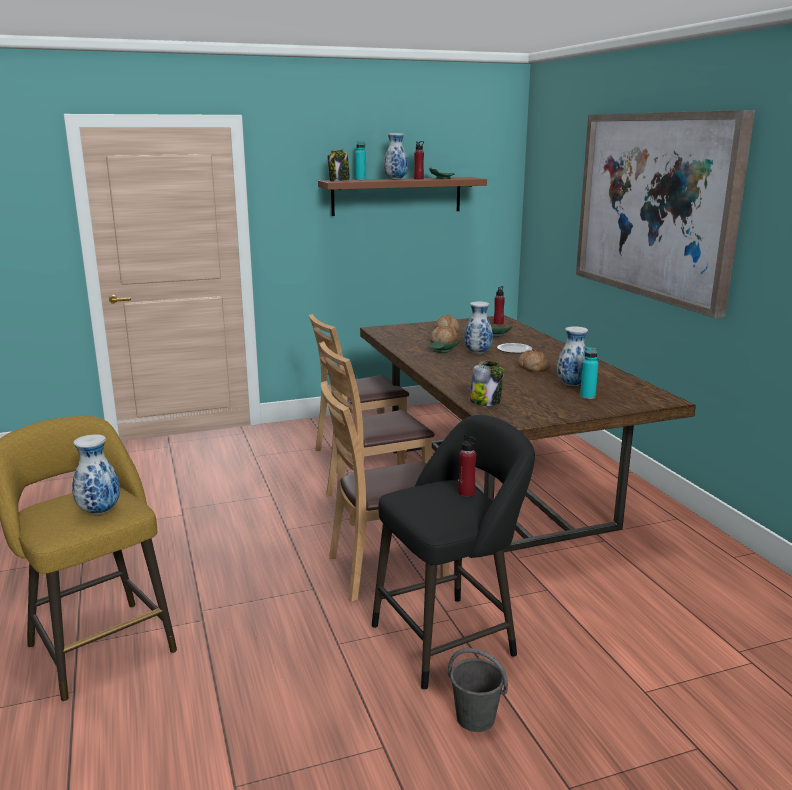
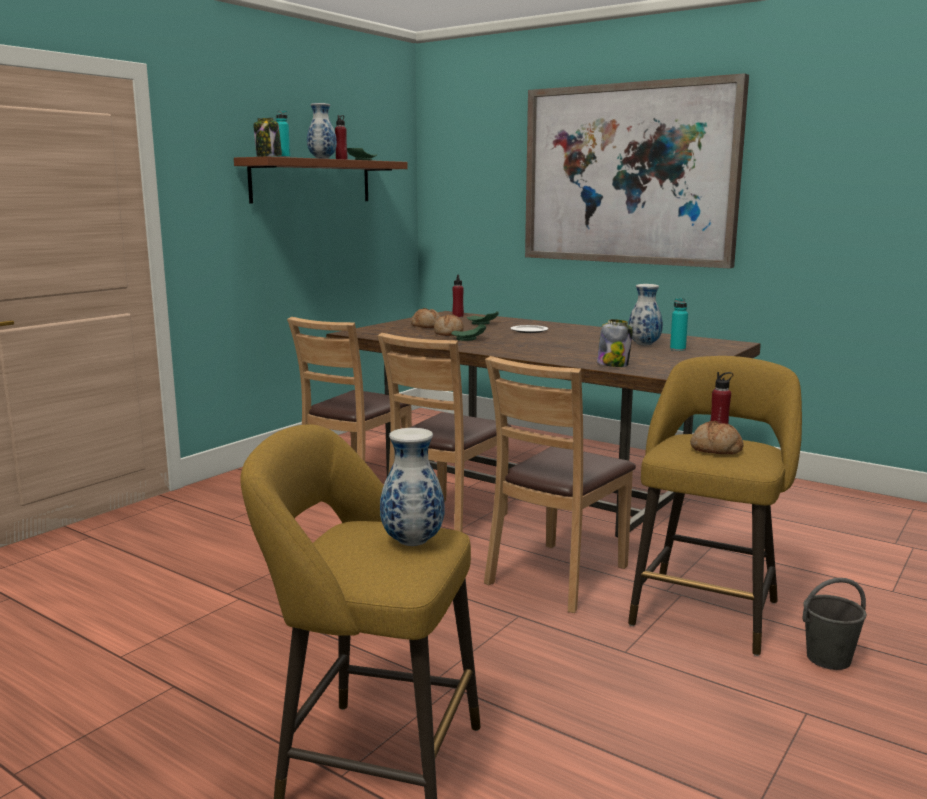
camera: 35 degrees left, 5 degrees down
black stool [372,415,535,690] -> yellow stool [628,356,802,656]
vase [464,301,493,354] -> none
bread [518,350,549,372] -> bread moved to [690,421,744,454]

